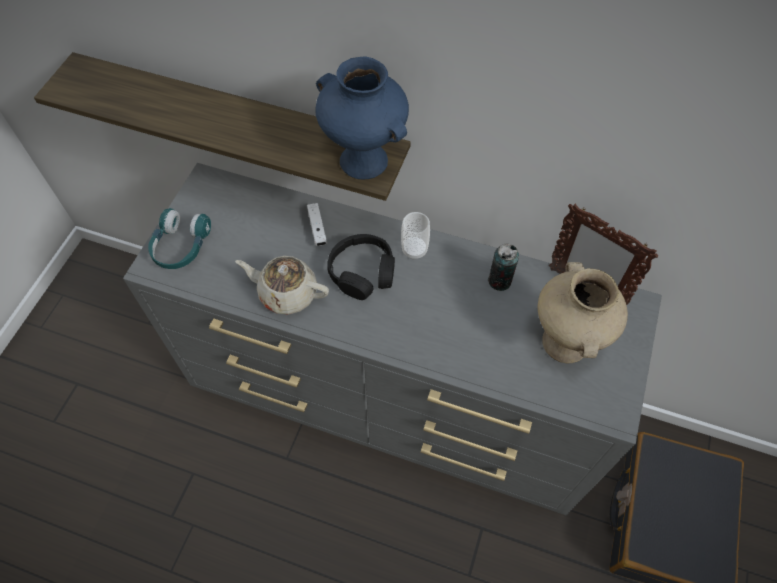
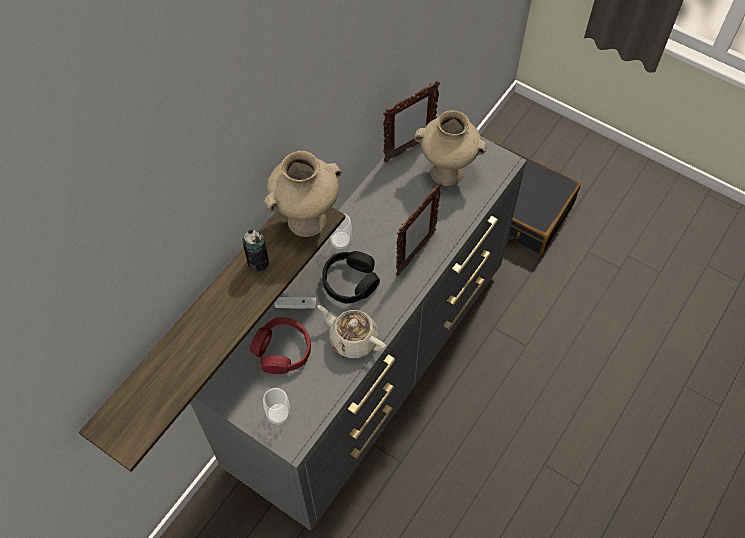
camera: 75 degrees left, 0 degrees up
turquoise headphones [148,208,211,269] -> cup [263,388,290,425]
beige teapot [235,256,329,315] -> beige teapot turned 90 degrees clockwise [317,305,387,358]
blue vase [316,56,409,179] -> beige vase [264,151,341,237]
can [488,244,519,291] -> can moved to [243,229,269,272]
none -> red headphones [250,317,311,374]
none -> picture frame [396,183,442,276]

